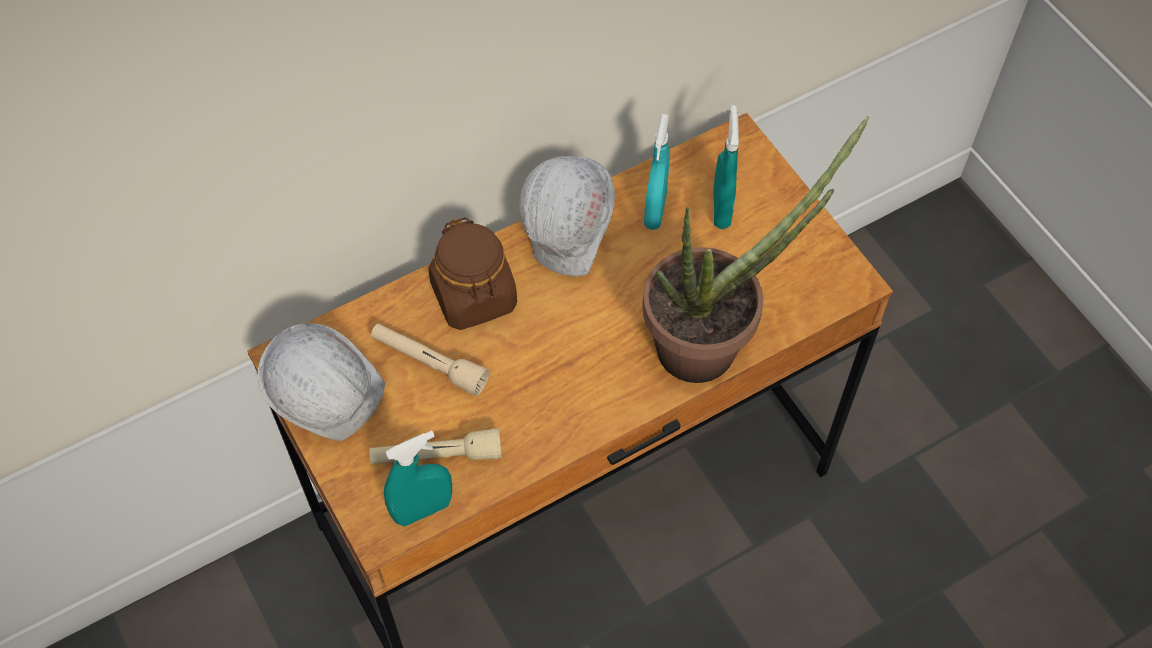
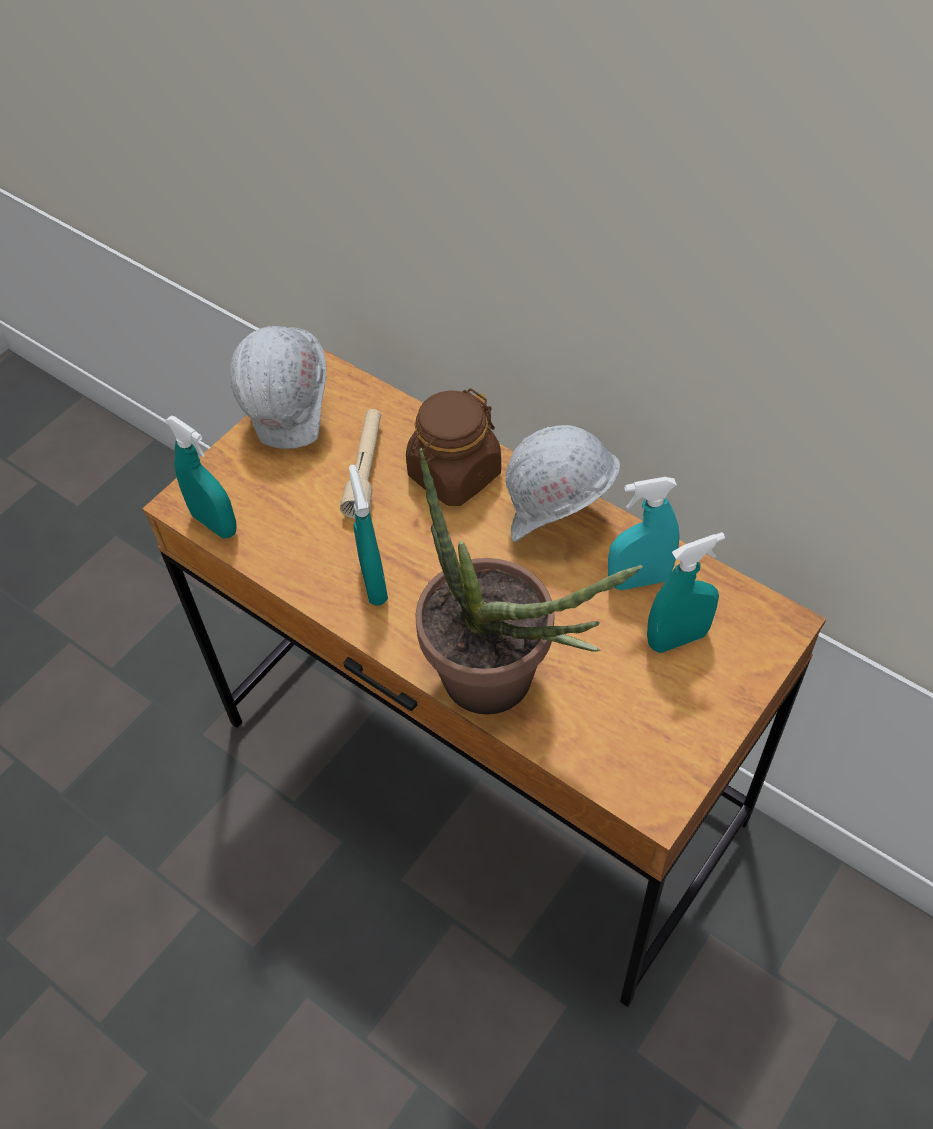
camera: 70 degrees right, 5 degrees down
beige flashlight [369,428,502,464] -> none
none -> turquoise spray bottle [349,465,388,606]

